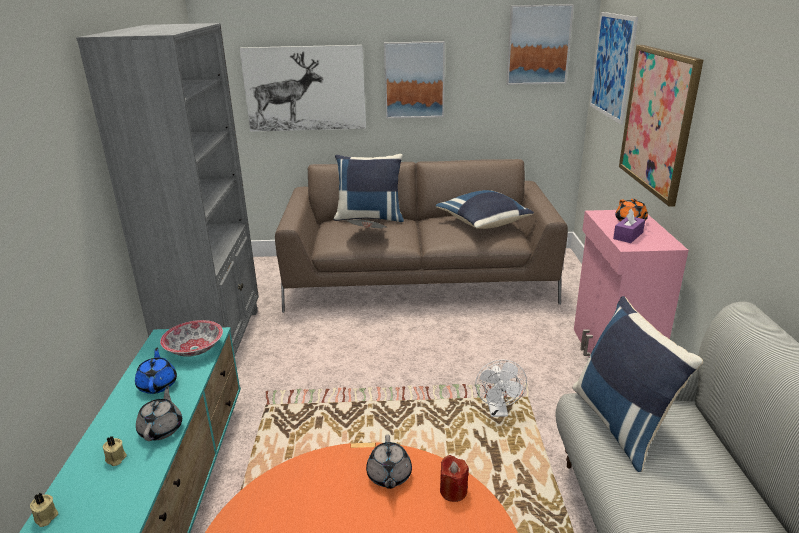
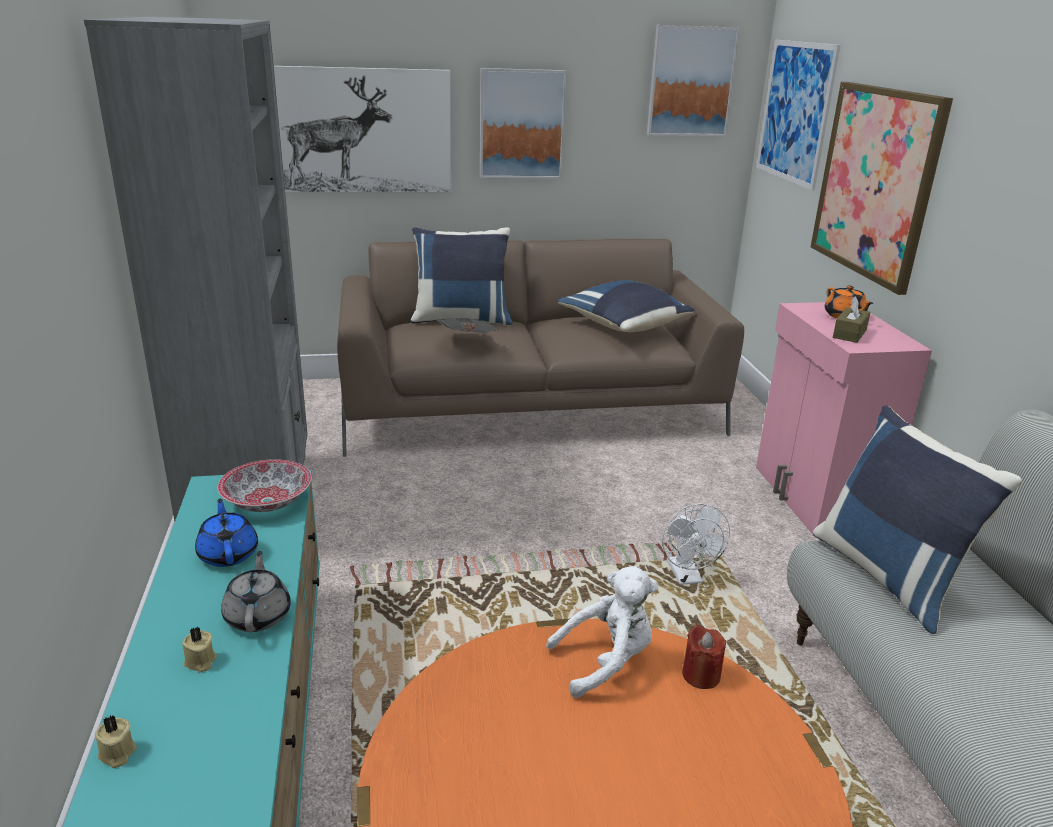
camera: 10 degrees left, 0 degrees up
grey teapot [366,435,412,489] -> white plush toy [546,566,658,698]
purple tissue box [613,209,645,243] -> brown tissue box [833,296,871,343]

